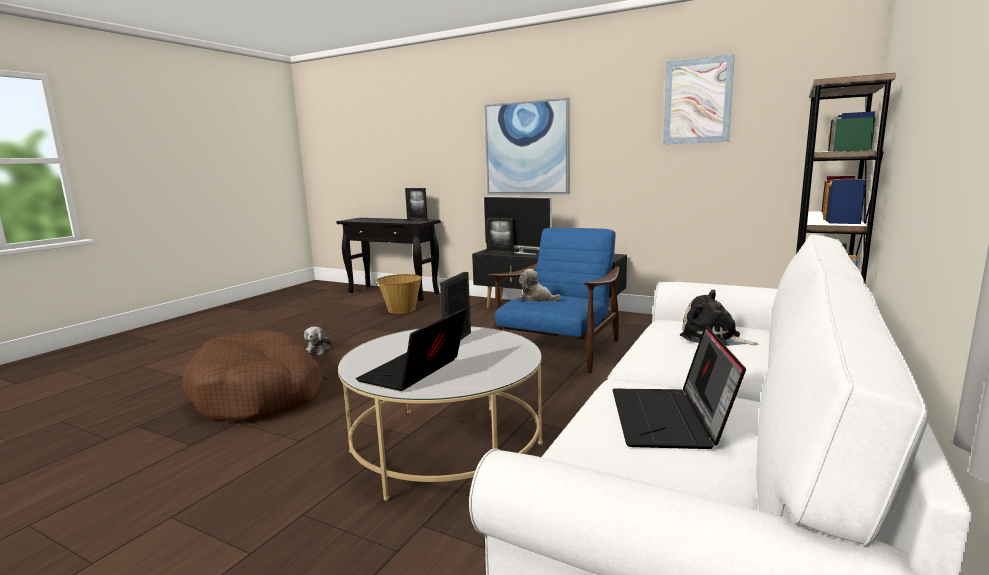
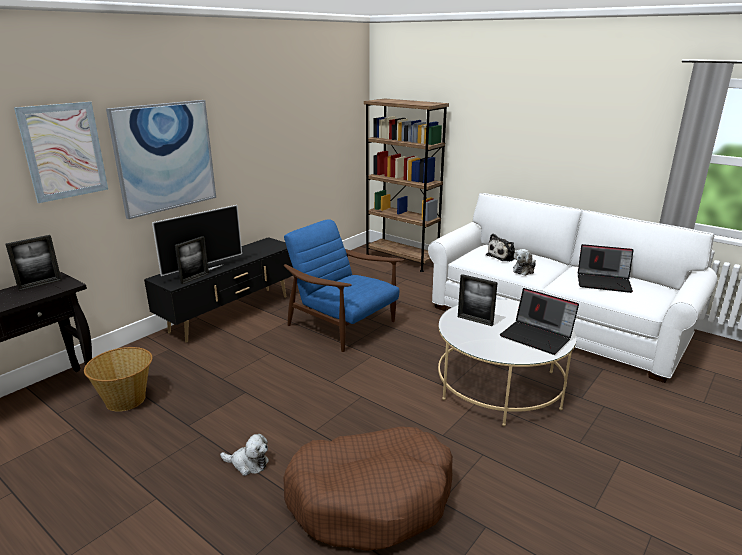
camera: 80 degrees left, 10 degrees up
plush toy [519,269,561,302] -> plush toy moved to [513,249,536,276]
picture [663,54,735,144] -> picture moved to [14,101,108,203]

